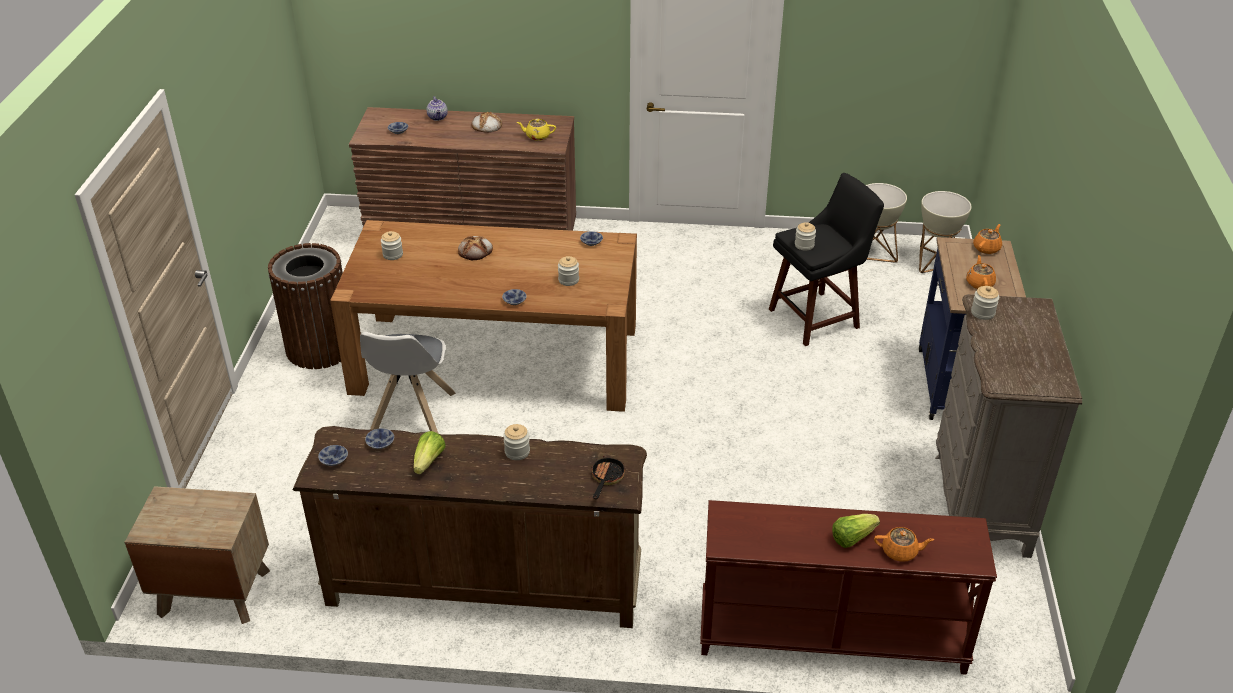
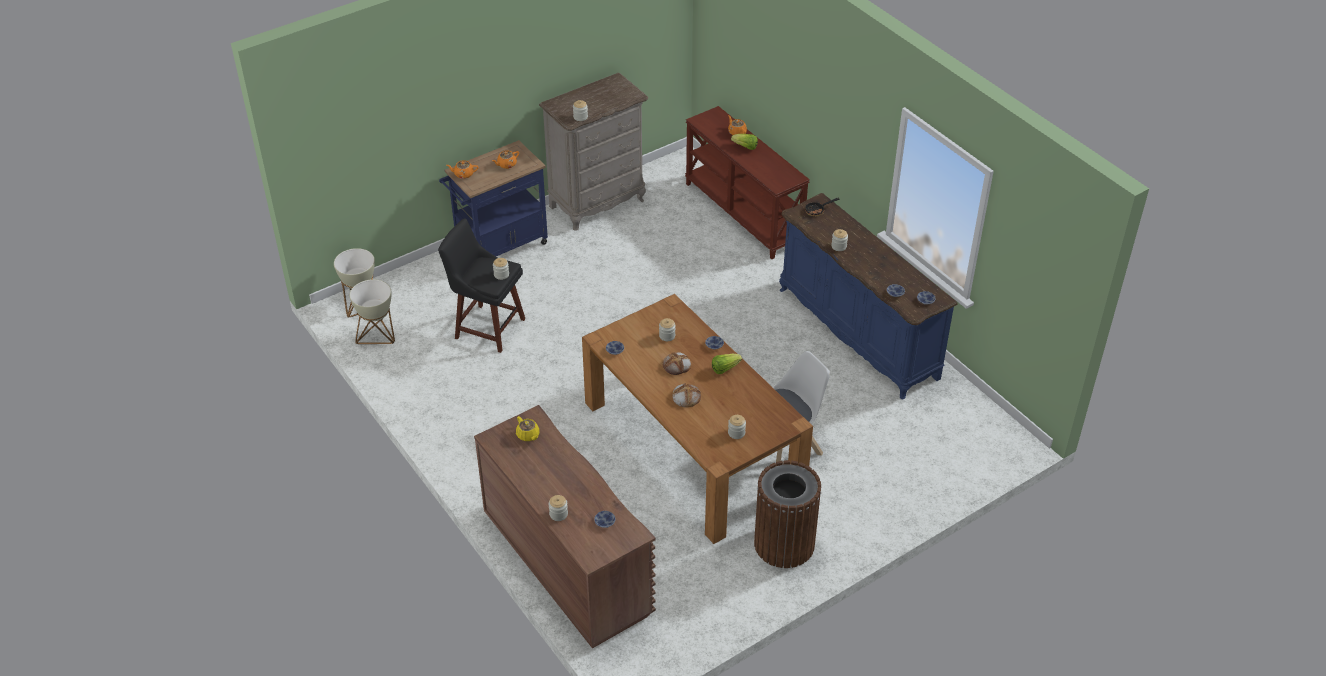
camera: 130 degrees left, 5 degrees up
brown nightstand [124,486,270,624] -> none
beige cabinet [293,426,647,628] -> blue cabinet [779,193,958,400]
lettuce [413,431,445,474] -> lettuce moved to [712,354,742,374]
teapot [426,96,448,121] -> jar [549,495,568,521]
bread [471,112,502,133] -> bread moved to [663,352,691,375]

